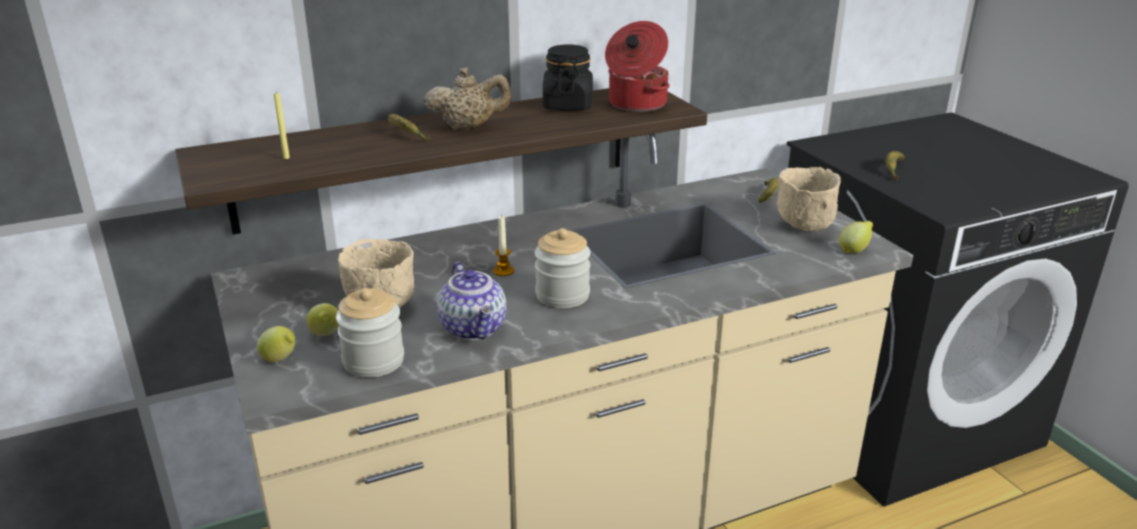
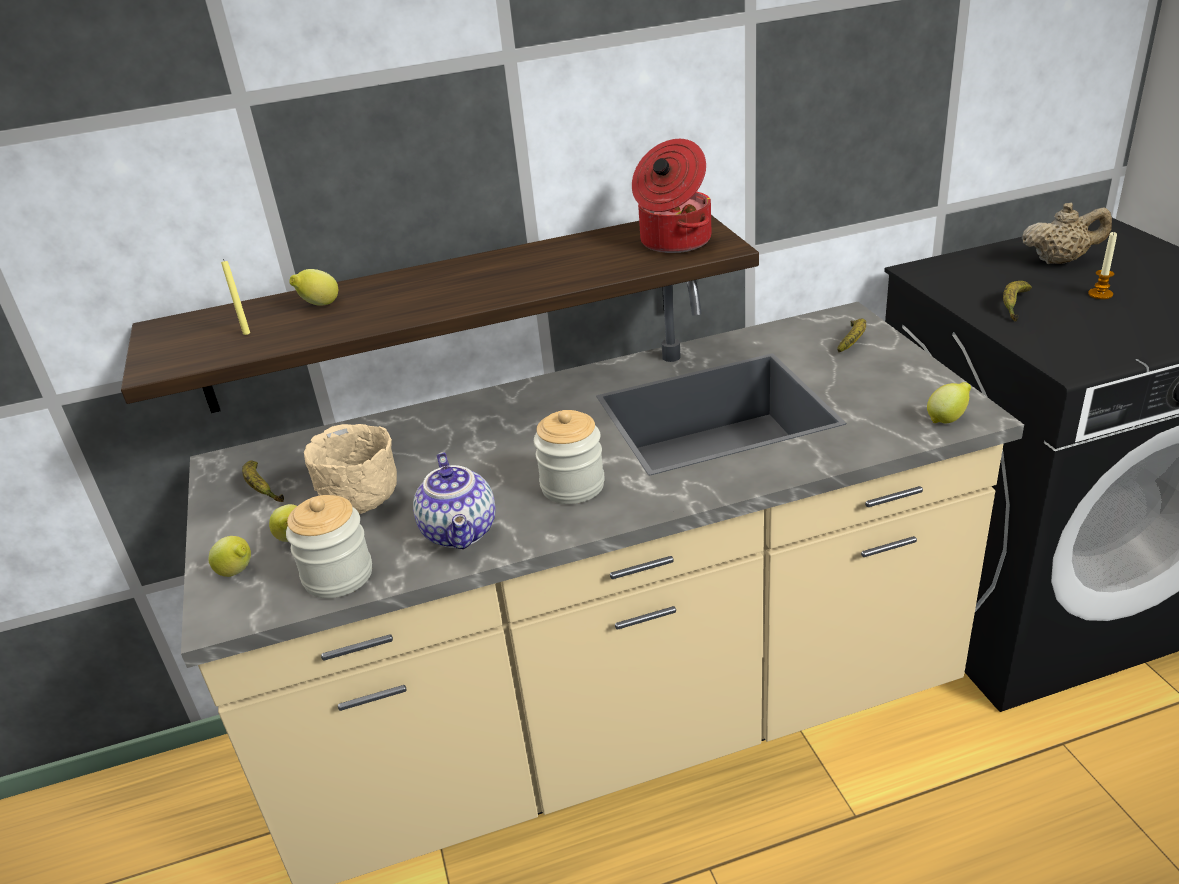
camera: 10 degrees right, 5 degrees up
banana [388,114,431,142] -> banana moved to [242,460,284,502]
beige teapot [424,68,511,130] -> beige teapot moved to [1022,203,1112,264]
candle [493,215,514,276] -> candle moved to [1088,232,1117,299]
black jar [543,44,593,110] -> none
beige bowl [777,167,841,231] -> none
none -> lemon [289,269,338,306]

